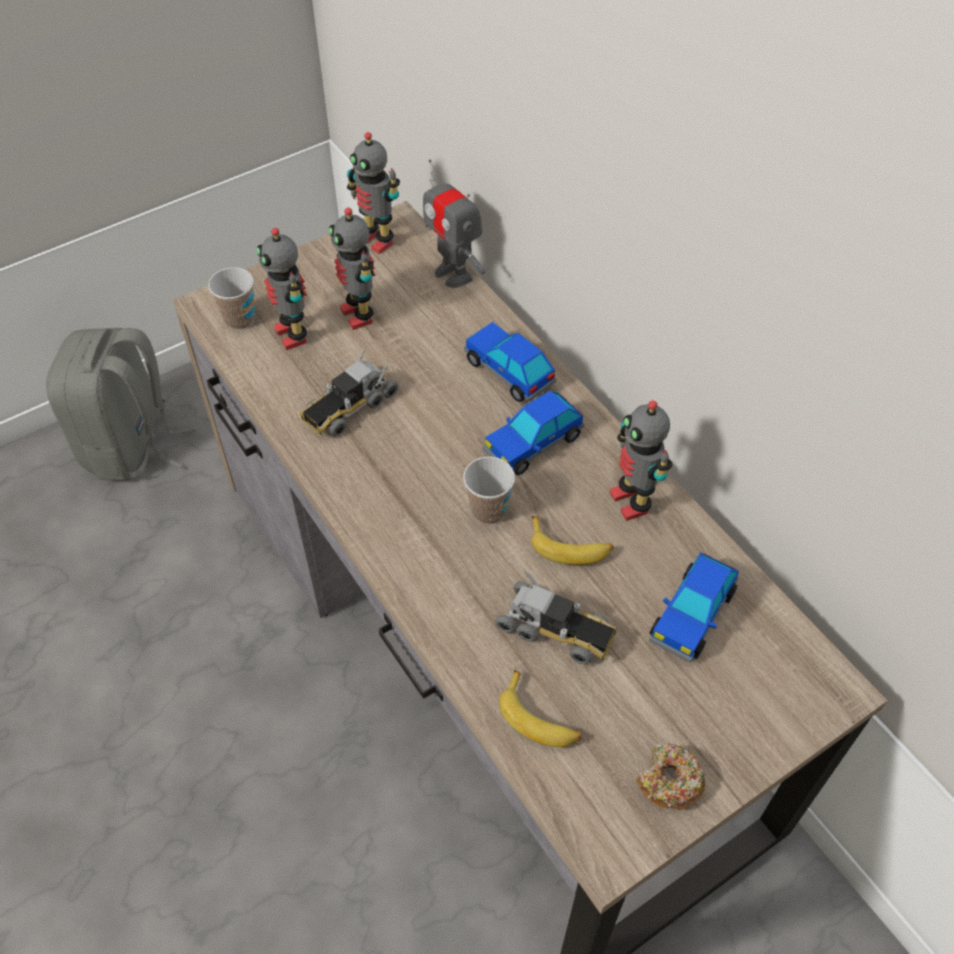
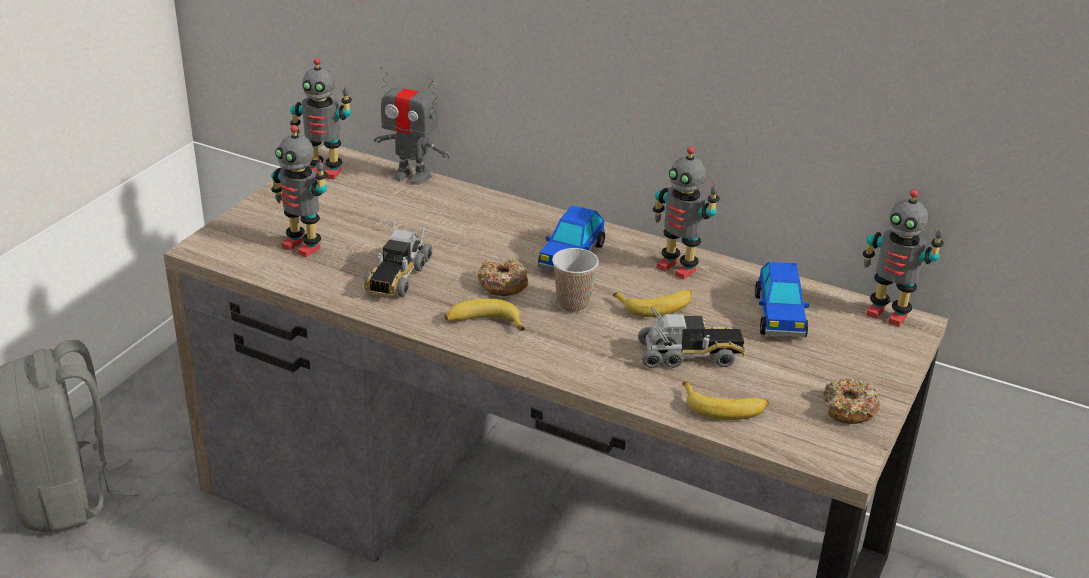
camera: 30 degrees left, 20 degrees down
cup [208,267,255,330] -> none
toy robot [329,208,375,330] -> toy robot moved to [863,189,944,327]
toy car [464,322,556,402] -> none
none -> banana [444,299,525,331]
none -> donut [478,258,528,296]

